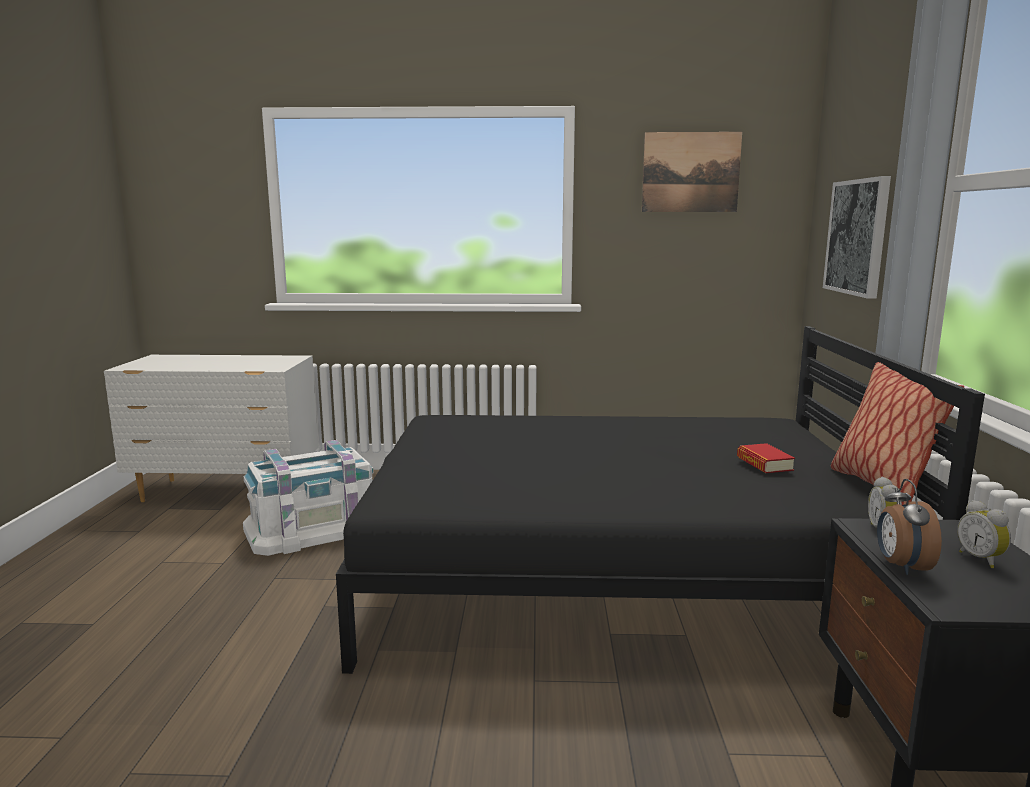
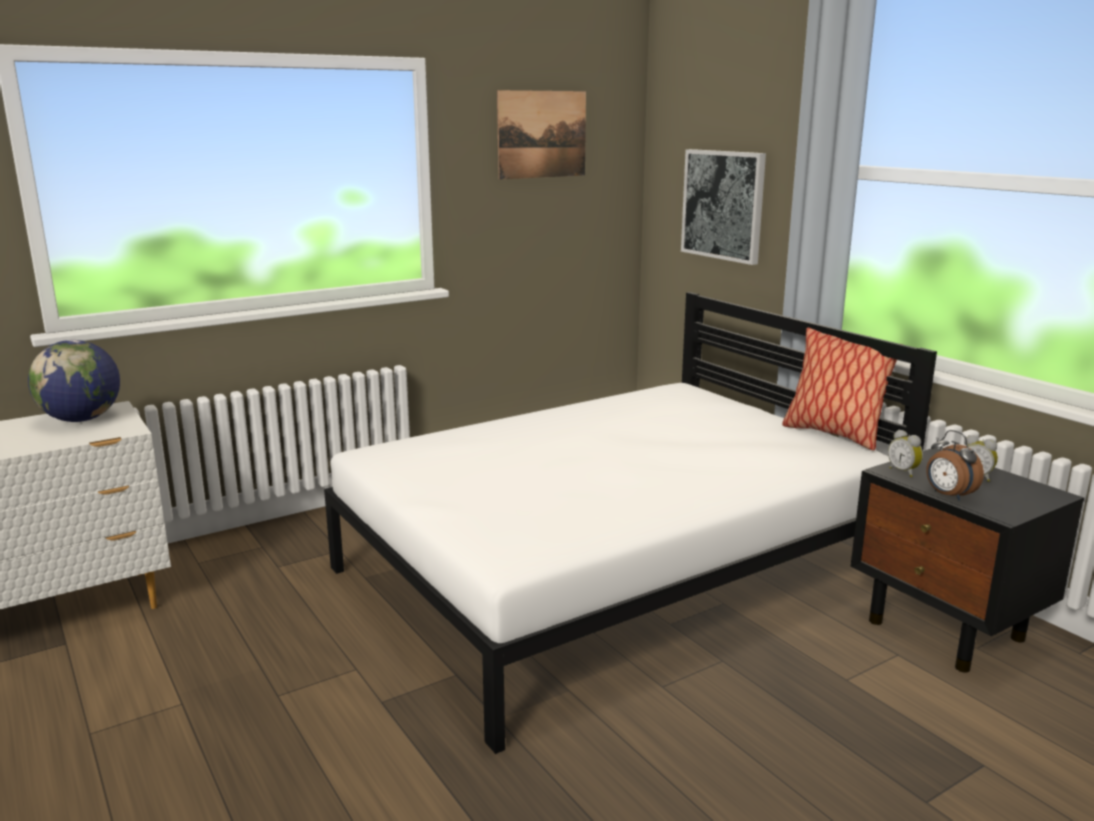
camera: 35 degrees left, 5 degrees up
white storage box [243,440,374,556] -> none
black bed [336,326,985,674] -> white bed [324,292,937,754]
book [737,443,795,473] -> none
none -> globe [28,340,120,422]

